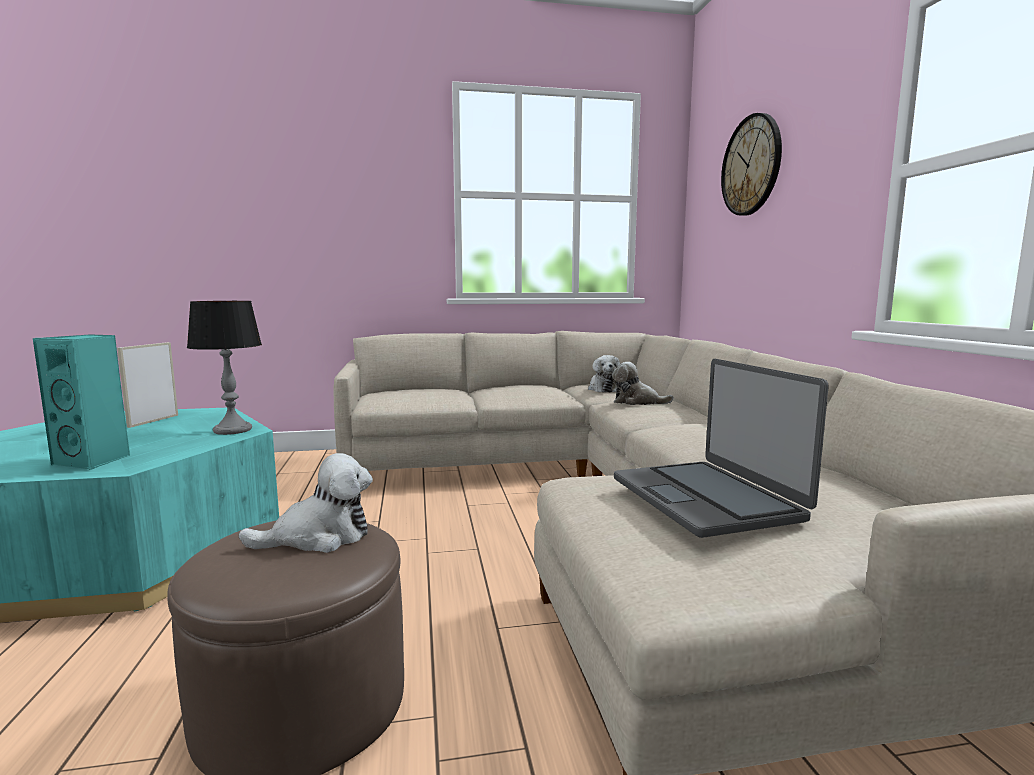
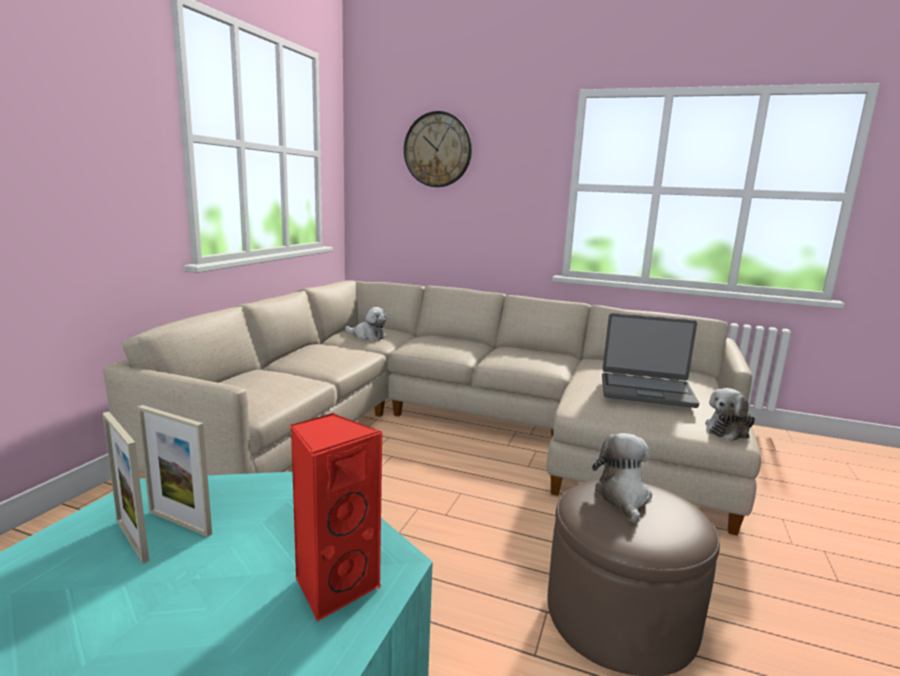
camera: 60 degrees left, 5 degrees up
turquoise speaker [33,334,131,470] -> red speaker [290,413,383,622]
table lamp [187,301,262,435] -> none
plush toy [612,362,674,405] -> plush toy moved to [705,388,755,441]
none -> picture frame [137,405,212,537]

